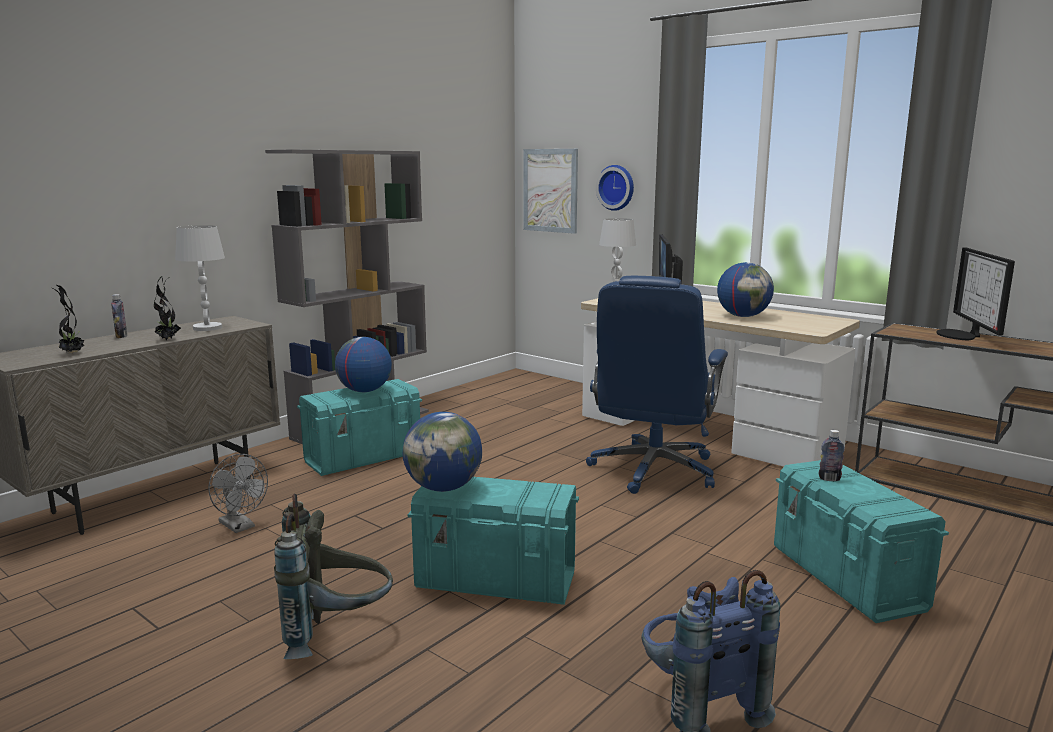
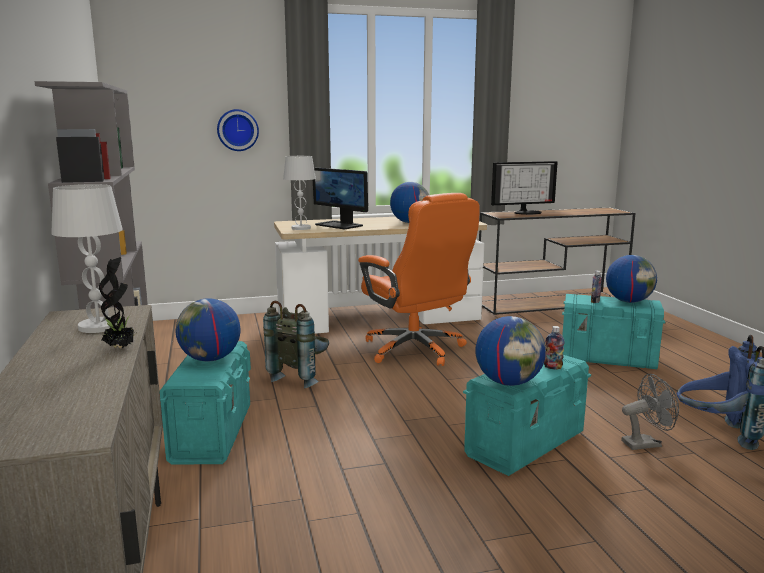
camera: 55 degrees left, 0 degrees up
potted plant [52,284,84,353] -> none
bottle [111,294,127,338] -> bottle moved to [544,326,565,370]
grey fan [208,454,268,533] -> grey fan moved to [621,374,679,450]
grey backpack [274,494,393,659] -> grey backpack moved to [263,301,329,389]
picture [523,149,578,234] -> none
blue office chair [586,276,728,494] -> orange office chair [358,193,480,366]
monitor [936,248,1015,340] -> monitor turned 60 degrees counterclockwise [491,161,557,215]
none -> globe [606,255,657,303]

